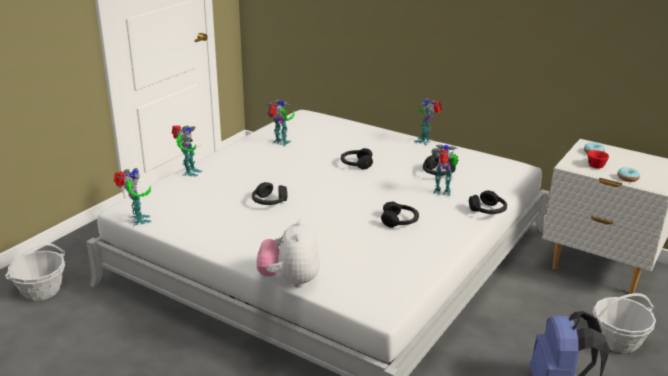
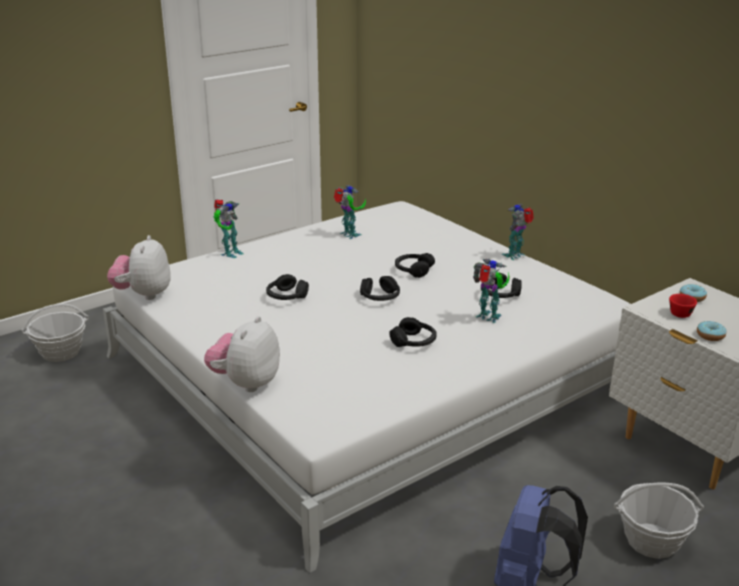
camera: 20 degrees right, 0 degrees up
toy robot [114,168,151,226] -> plush toy [107,235,171,300]
black headphones [469,191,507,214] -> black headphones moved to [360,276,400,301]

